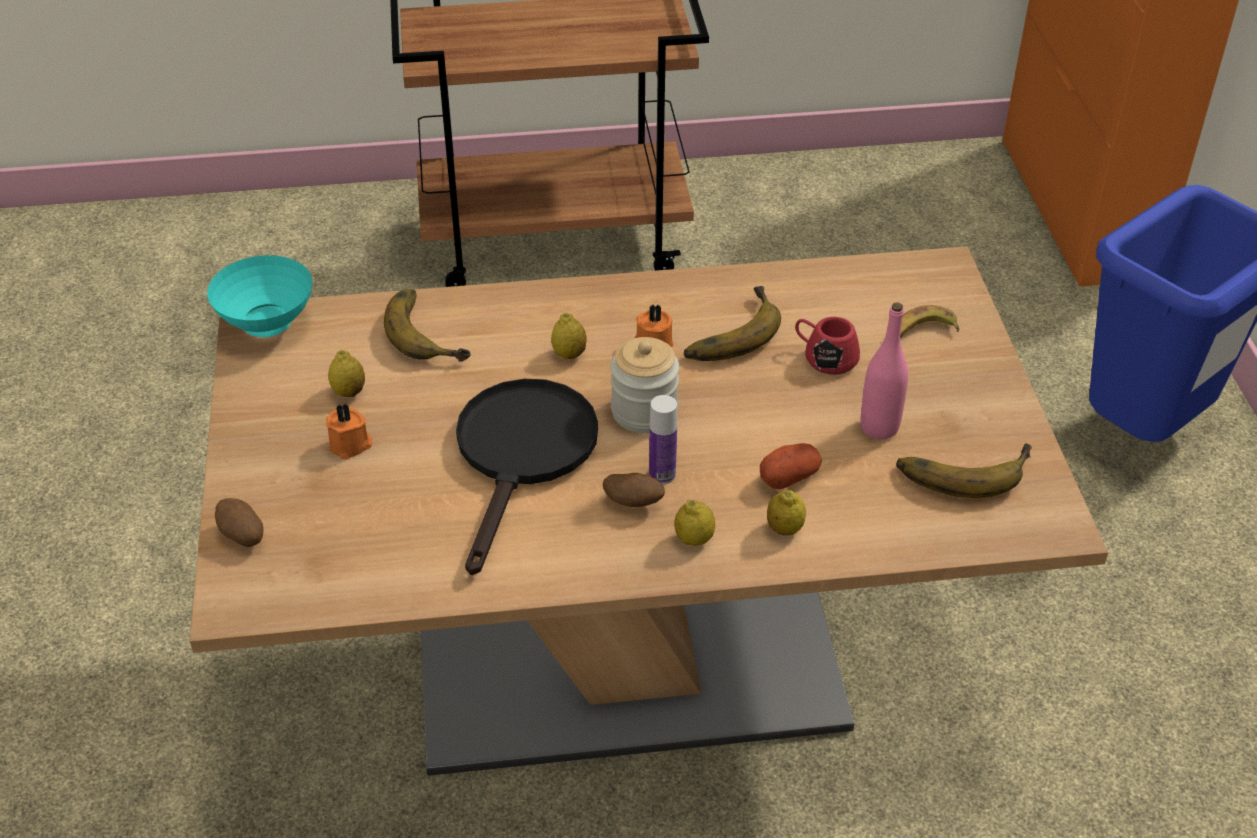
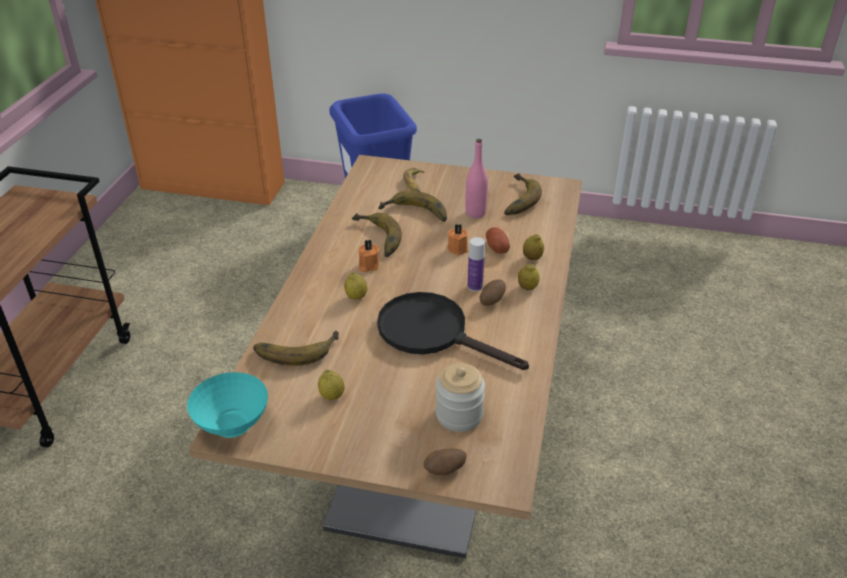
camera: 70 degrees left, 5 degrees down
orange candle [326,403,372,460] -> orange candle moved to [447,224,468,255]
jar [611,337,679,433] -> jar moved to [436,363,485,432]
red mug [795,317,860,375] -> banana [378,191,447,222]

